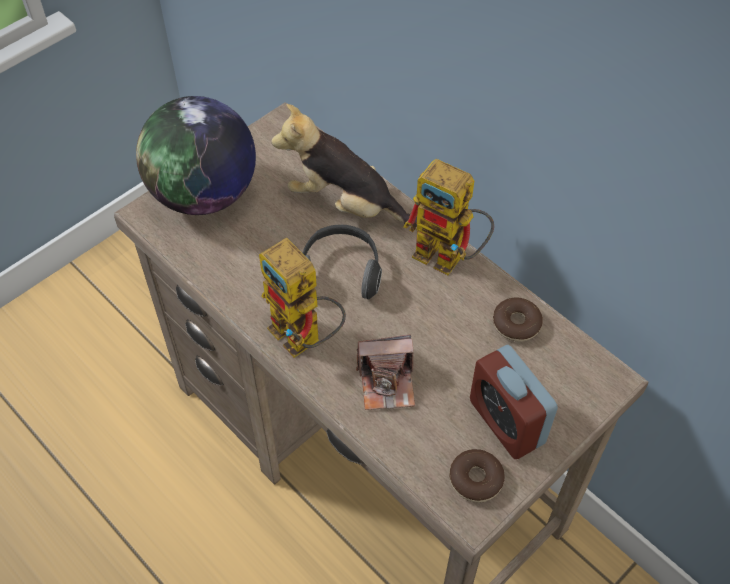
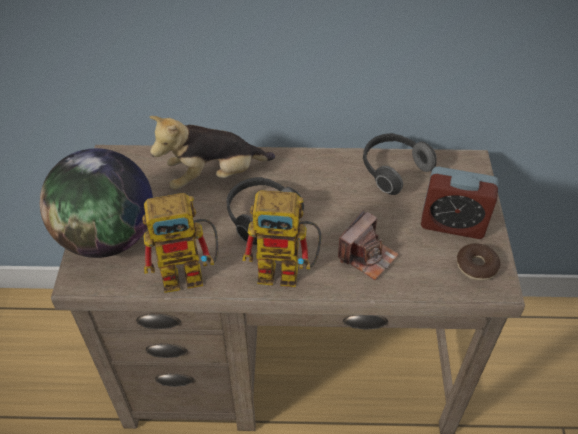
camera: 45 degrees left, 5 degrees down
toy robot [403,159,494,275] -> toy robot moved to [142,193,218,293]
donut [493,298,543,342] -> headphones [363,133,437,195]

